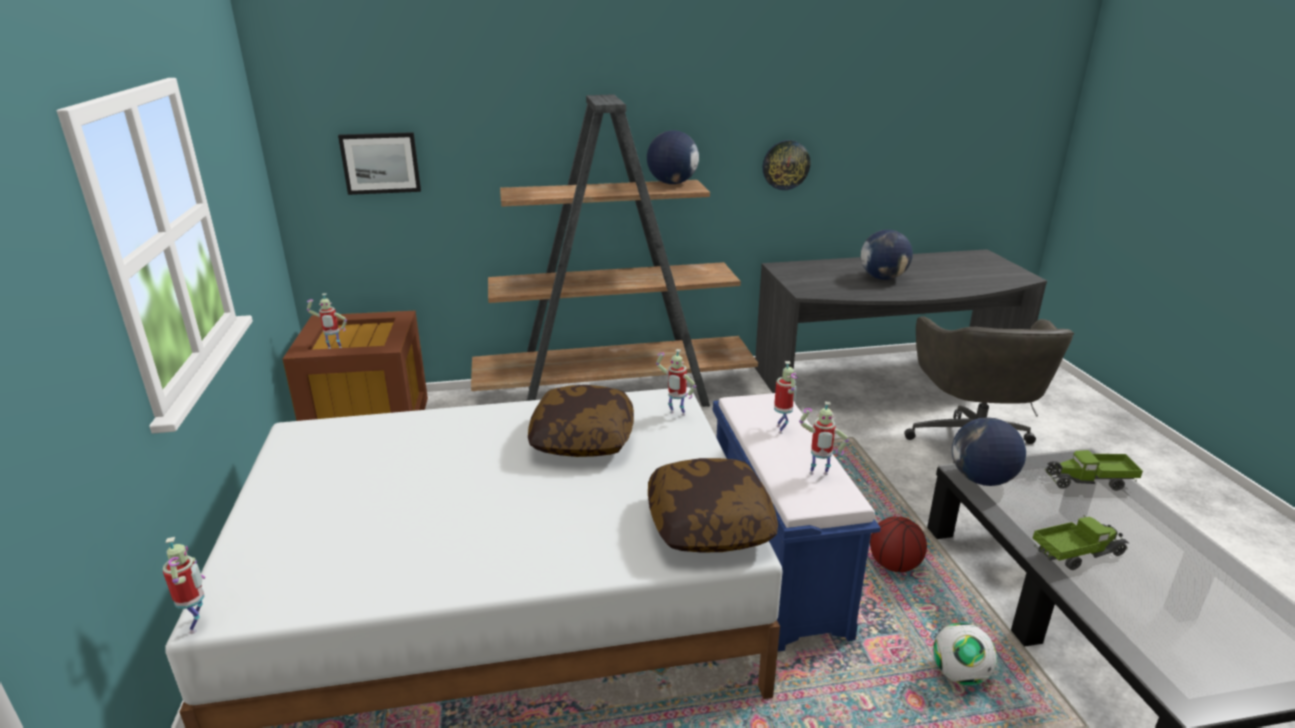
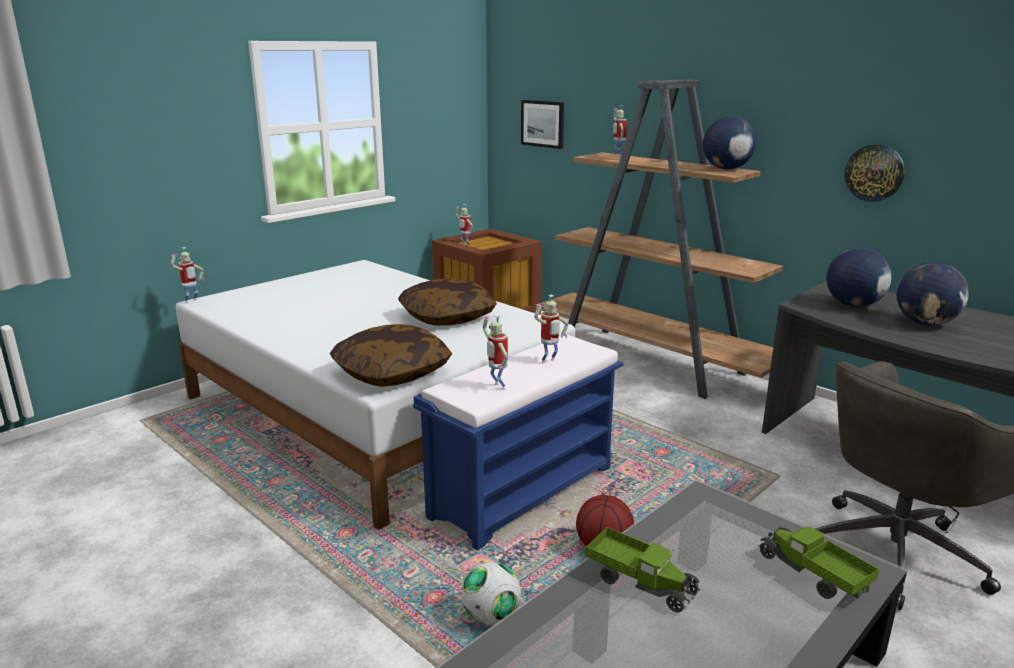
camera: 55 degrees right, 5 degrees down
toy robot [656,349,696,416] -> toy robot moved to [613,105,627,156]
globe [952,417,1026,486] -> globe moved to [826,248,892,307]

